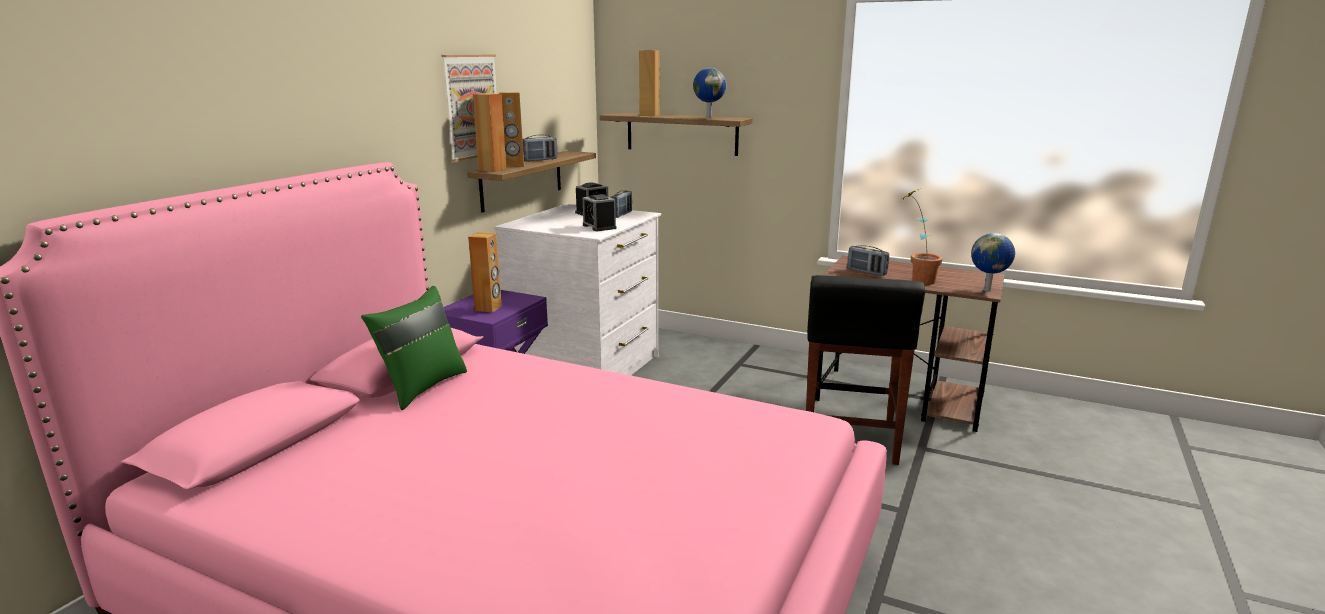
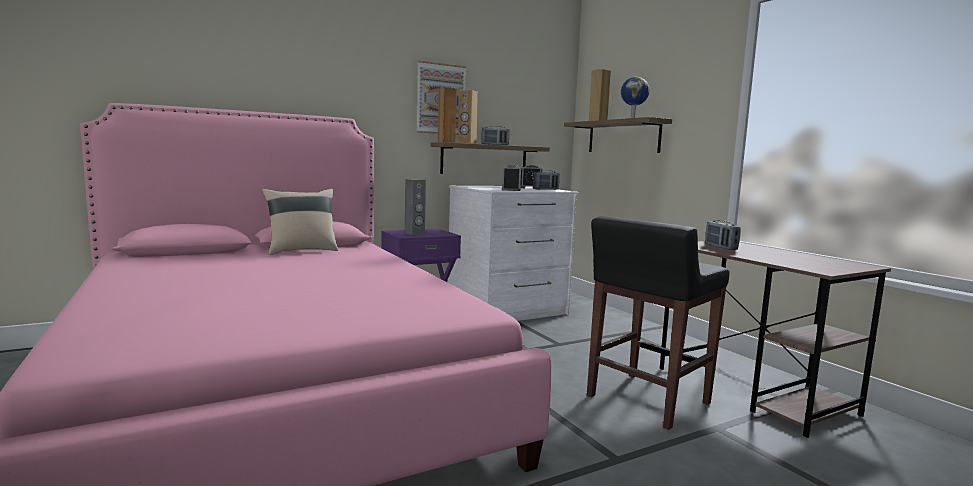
camera: 35 degrees right, 10 degrees down
green pillow [361,286,467,410] -> beige pillow [262,188,338,255]
brown speaker [468,232,502,313] -> grey speaker [405,179,426,235]
potted plant [900,189,942,285] -> none
globe [971,233,1015,292] -> none

